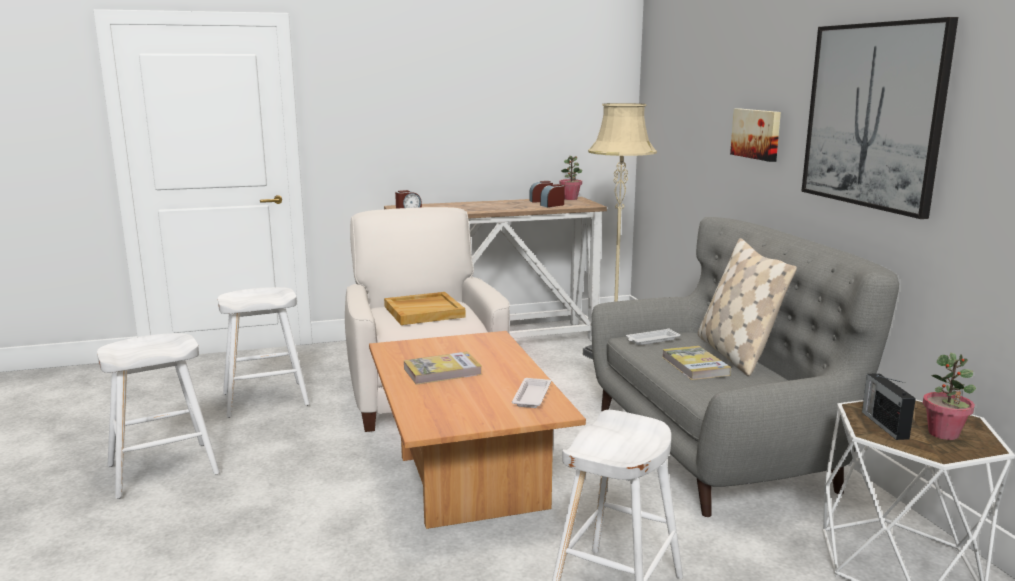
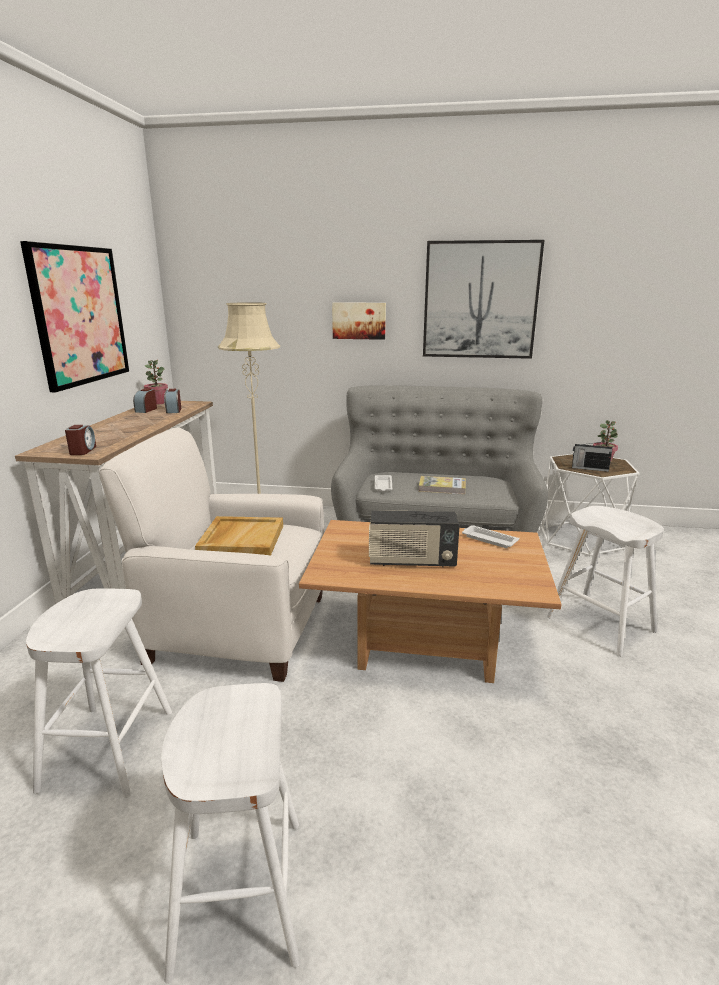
camera: 65 degrees left, 5 degrees up
book [404,352,482,385] -> radio [369,510,460,567]
beige pillow [698,238,797,376] -> none
none -> picture [20,241,129,392]

